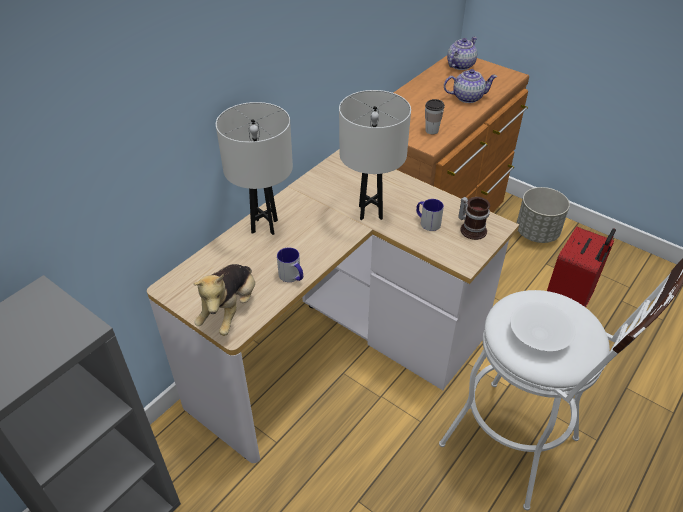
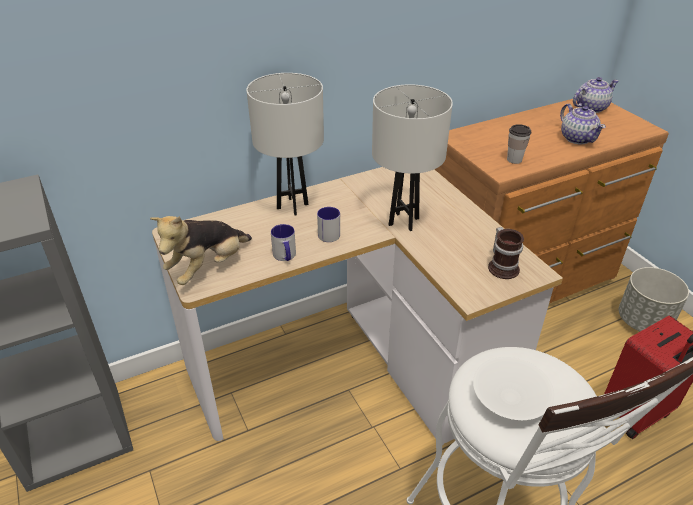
camera: 25 degrees right, 5 degrees down
mug [416,199,444,231] -> mug moved to [317,207,340,242]
teapot [444,69,498,103] -> teapot turned 45 degrees clockwise [560,104,606,145]

